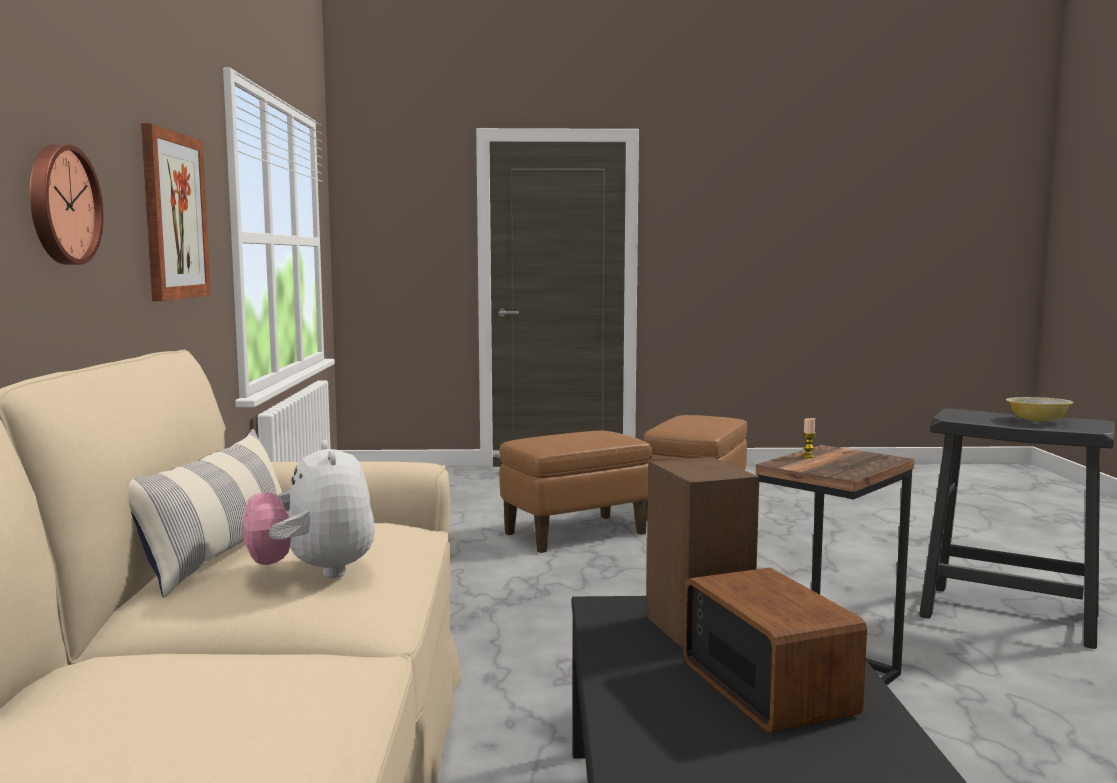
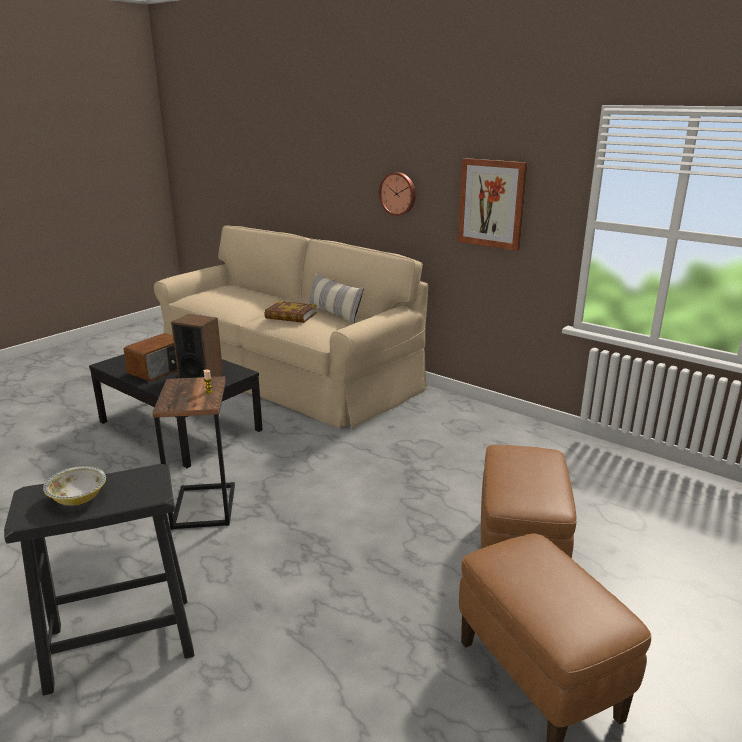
camera: 130 degrees right, 15 degrees up
plush toy [242,440,375,578] -> book [264,301,317,323]
radio [684,567,867,732] -> radio turned 75 degrees counterclockwise [124,333,177,382]

